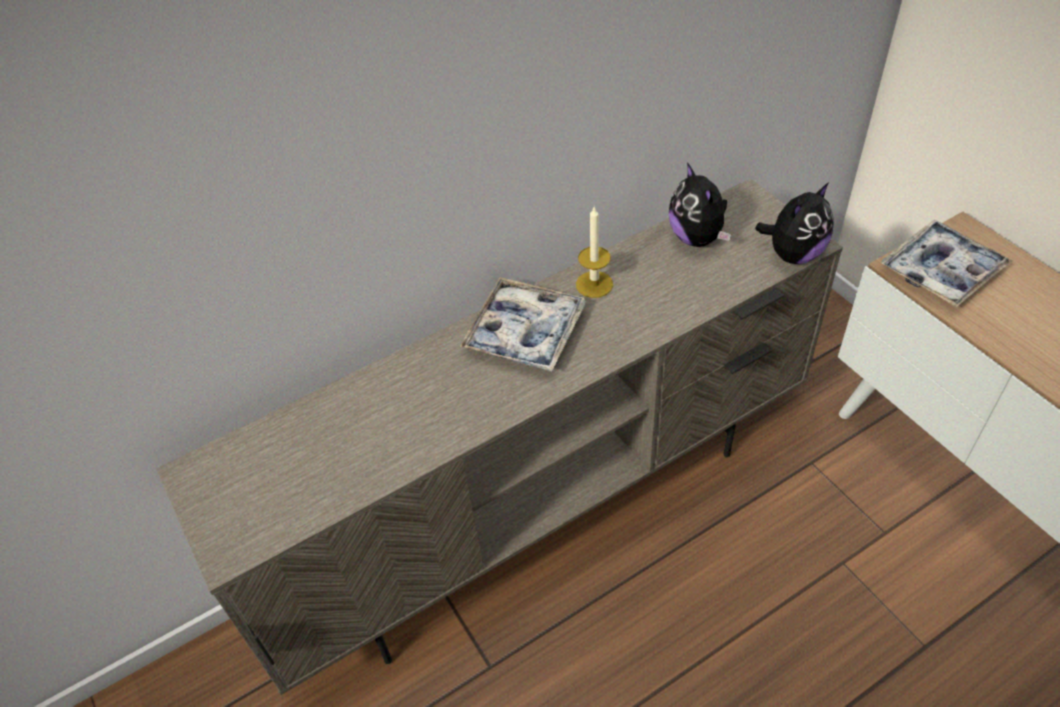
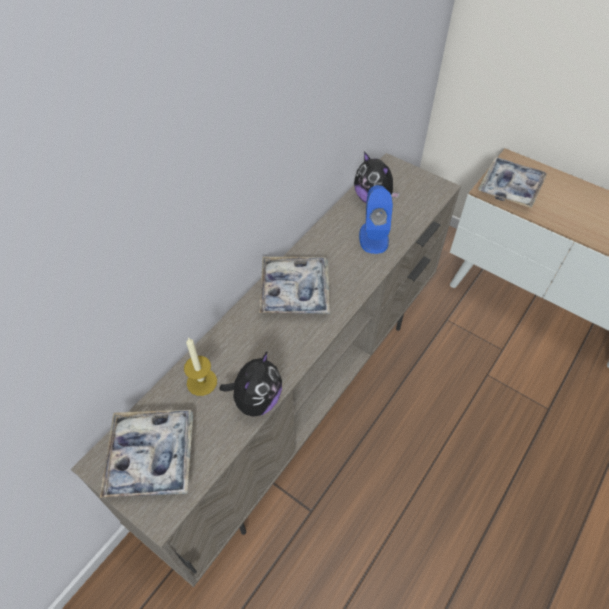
camera: 25 degrees left, 5 degrees up
candle [576,207,613,298] -> candle moved to [184,337,217,396]
plush toy [755,182,834,264] -> plush toy moved to [219,351,282,417]
none -> tray [100,410,193,498]
none -> blue speaker [359,185,393,254]

